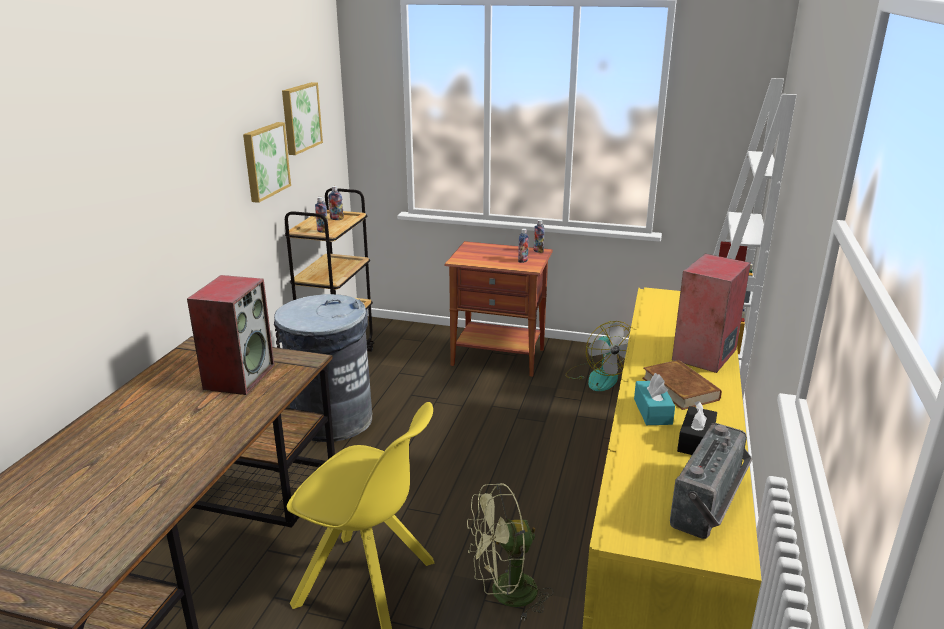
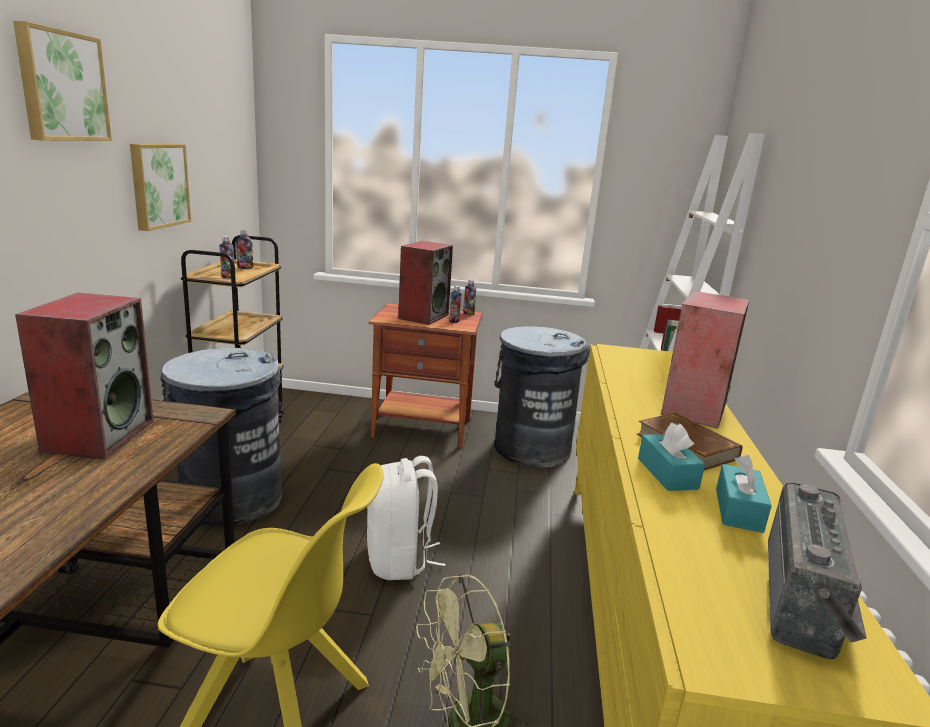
camera: 10 degrees left, 5 degrees down
picture [282,82,323,155] -> picture moved to [13,21,112,141]
fan [565,321,631,391] -> grey trash can [494,326,590,468]
black tissue box [677,401,717,455] -> turquoise tissue box [716,455,772,533]
none -> white backpack [367,456,445,580]
none -> speaker [398,241,453,325]

